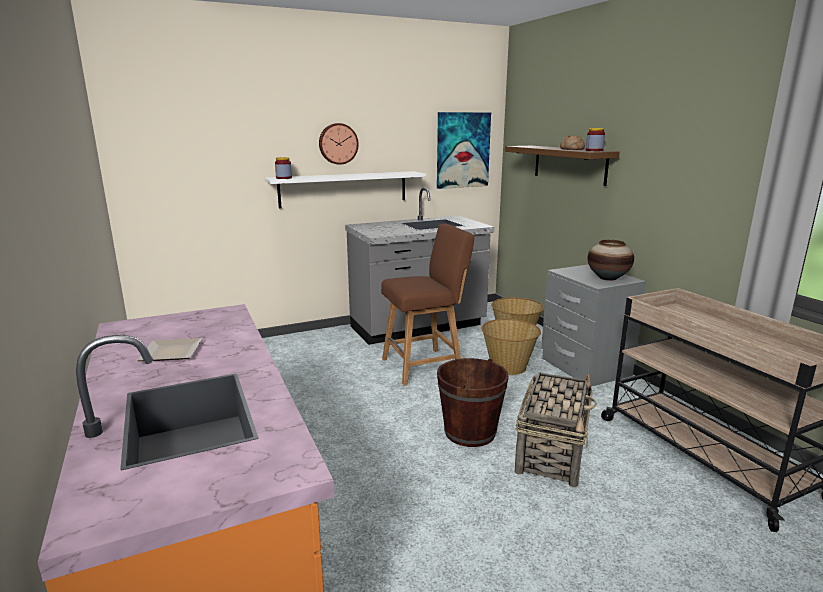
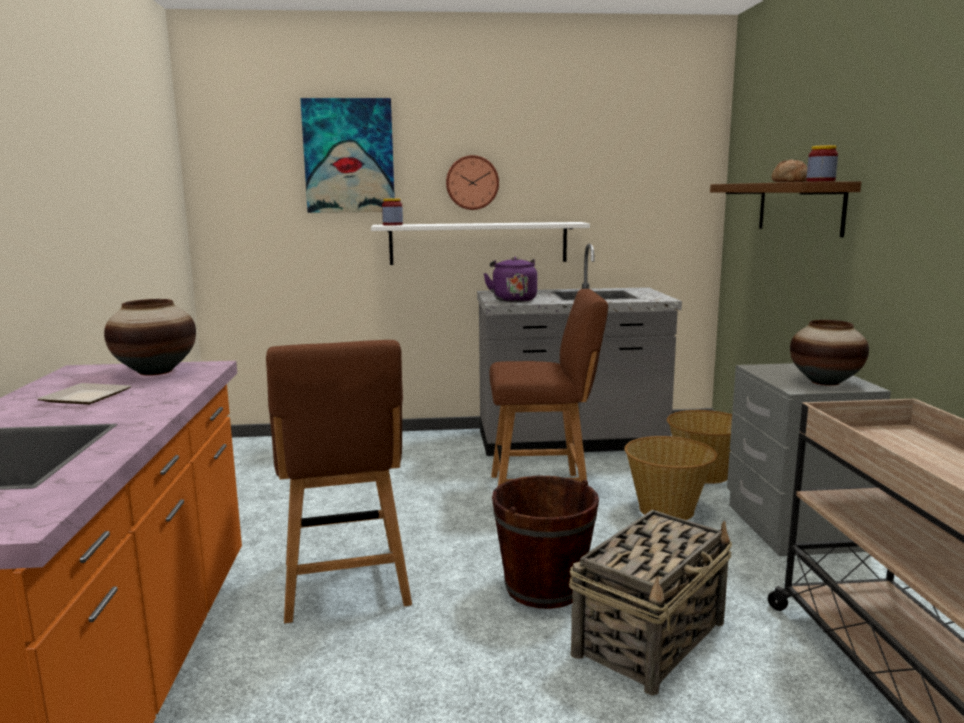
camera: 20 degrees right, 5 degrees down
picture [437,112,491,189] -> picture moved to [300,98,395,213]
none -> vase [104,299,196,376]
none -> brown chair [266,340,412,623]
none -> purple kettle [483,257,537,302]

